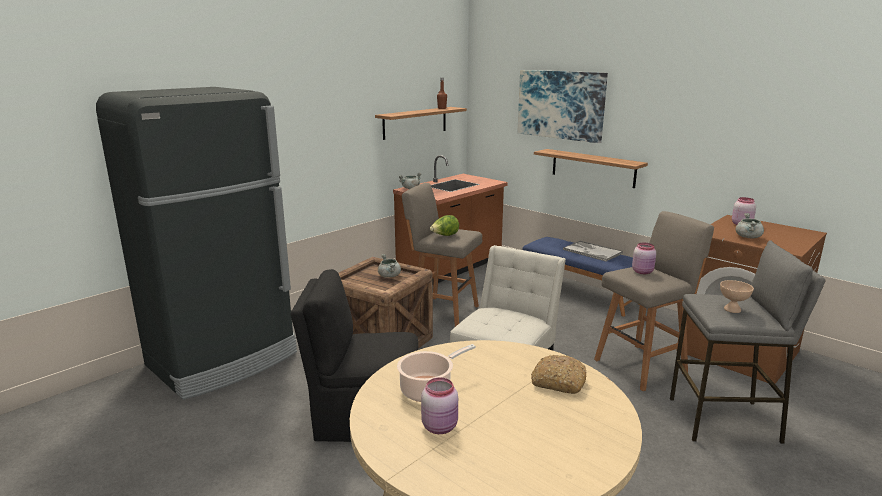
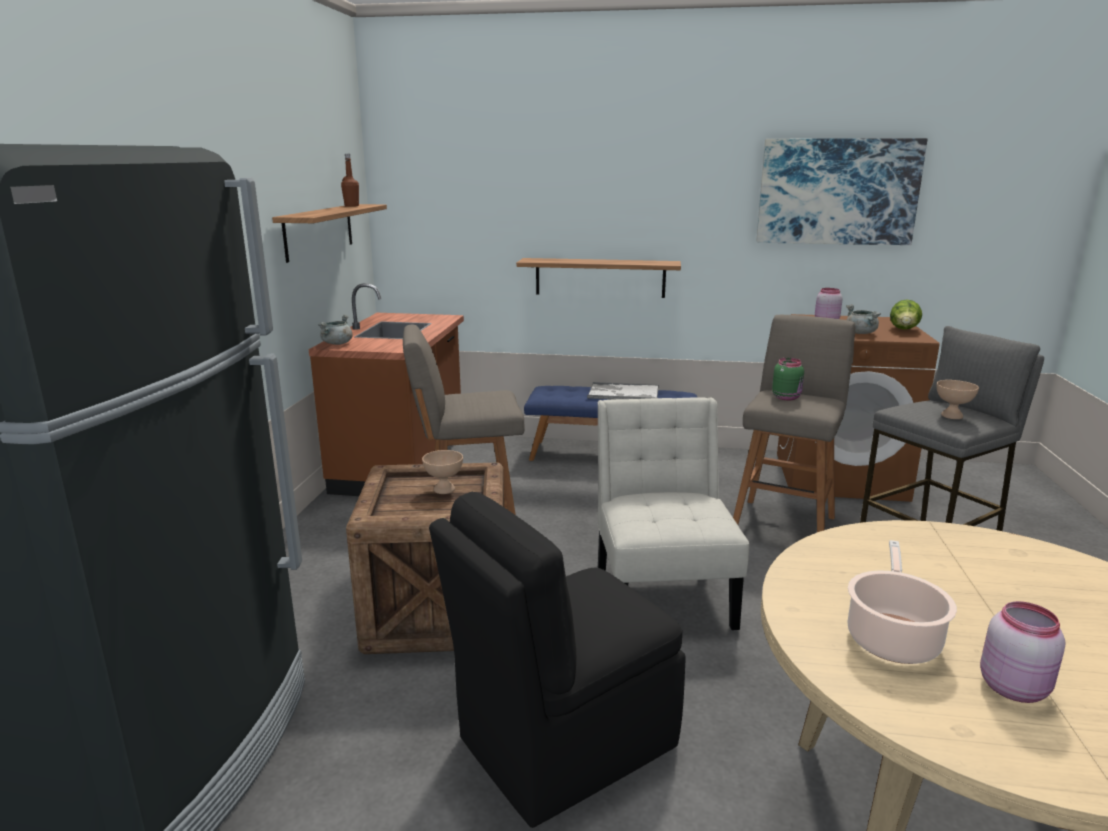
camera: 35 degrees left, 0 degrees up
grey cooking pot [378,254,401,278] -> beige bowl [422,450,463,494]
lettuce [430,215,459,236] -> lettuce moved to [890,299,922,330]
picture [517,70,608,143] -> picture moved to [756,138,928,245]
bread [531,355,586,394] -> none
pink jar [632,243,656,274] -> green jar [772,358,804,400]

